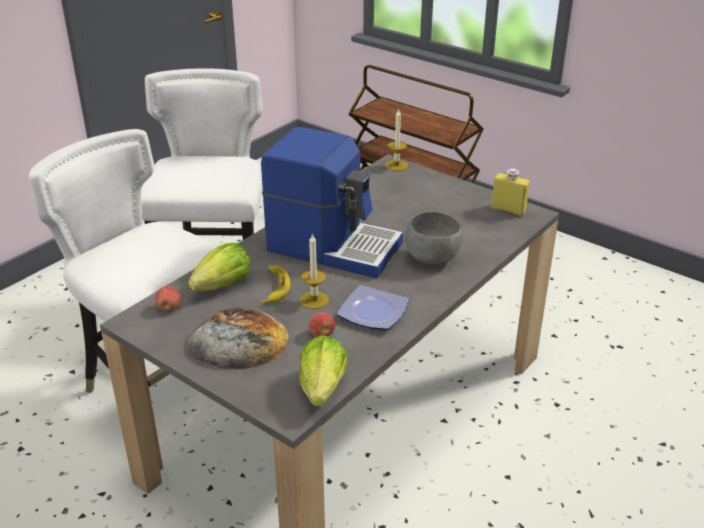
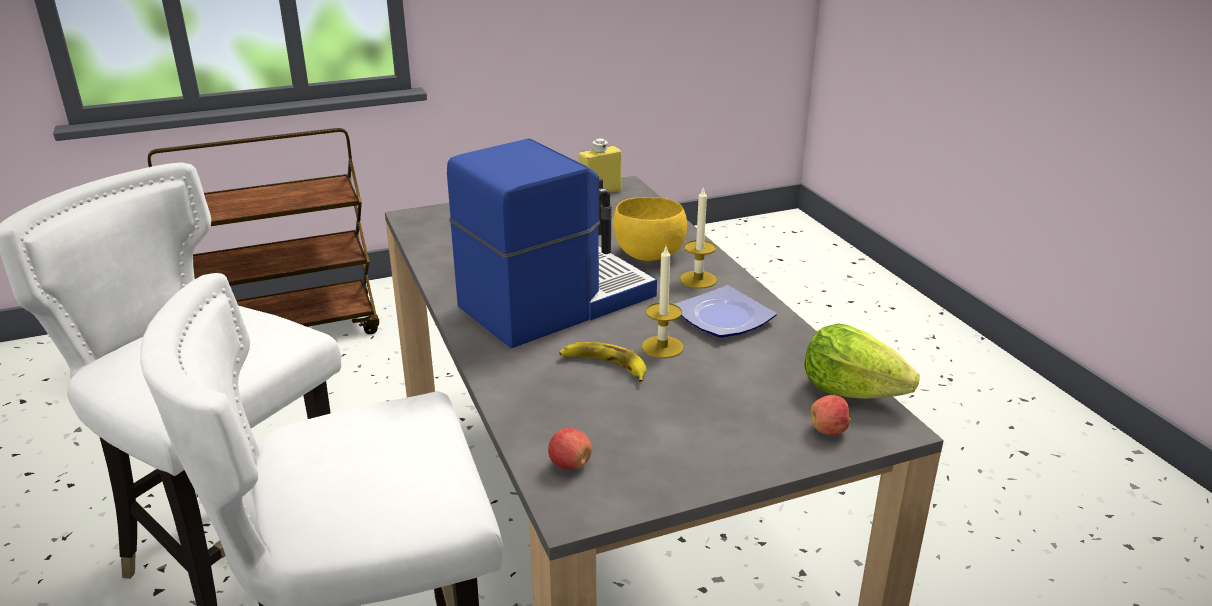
camera: 60 degrees left, 5 degrees down
bread [186,307,289,369] -> none
lettuce [188,243,251,291] -> none
apple [309,312,335,337] -> apple moved to [810,395,851,436]
candle [385,108,408,171] -> candle moved to [680,188,717,289]
grey bowl [405,212,462,265] -> yellow bowl [613,197,687,261]

